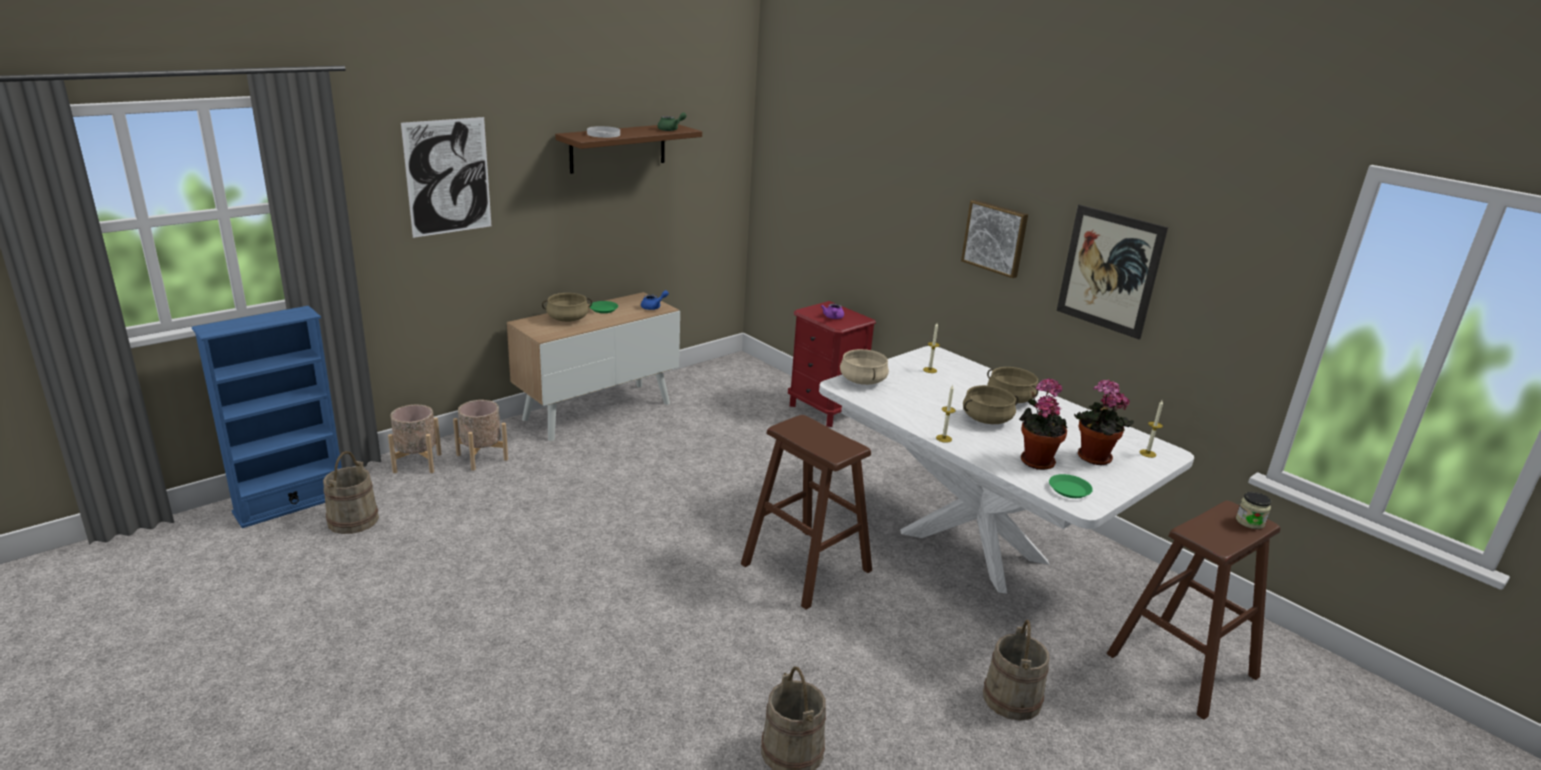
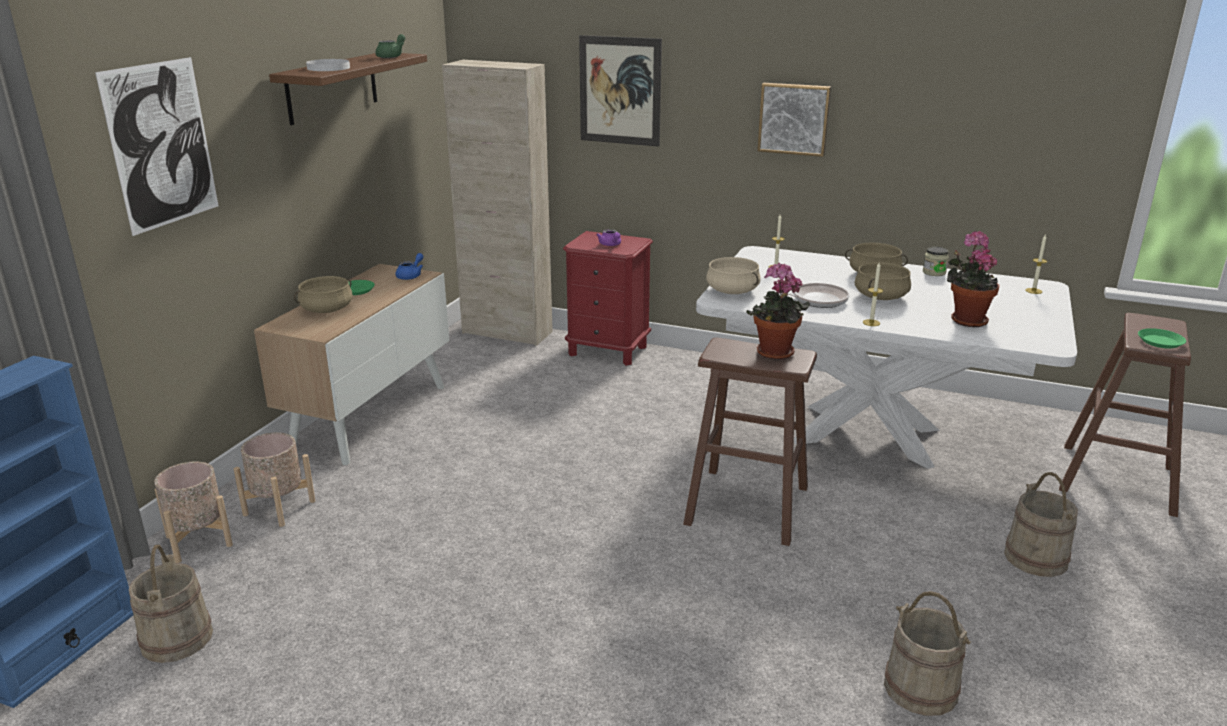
camera: 25 degrees left, 0 degrees up
green plate [1049,474,1093,498] -> green plate moved to [1138,328,1186,349]
picture [1057,204,1168,340] -> picture moved to [579,35,662,147]
potted plant [1074,380,1134,465] -> potted plant moved to [746,262,810,360]
jar [1236,492,1271,529] -> jar moved to [923,247,949,276]
none -> beige cabinet [442,60,553,346]
none -> frying pan [767,283,849,308]

